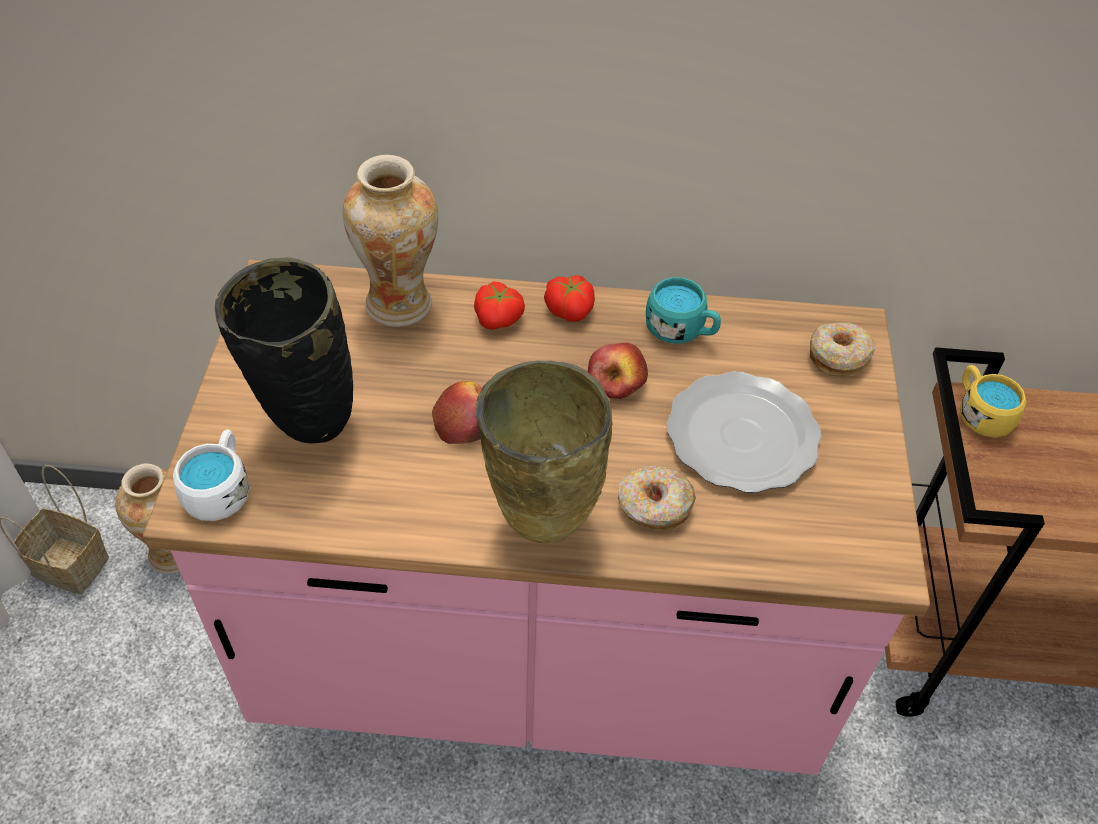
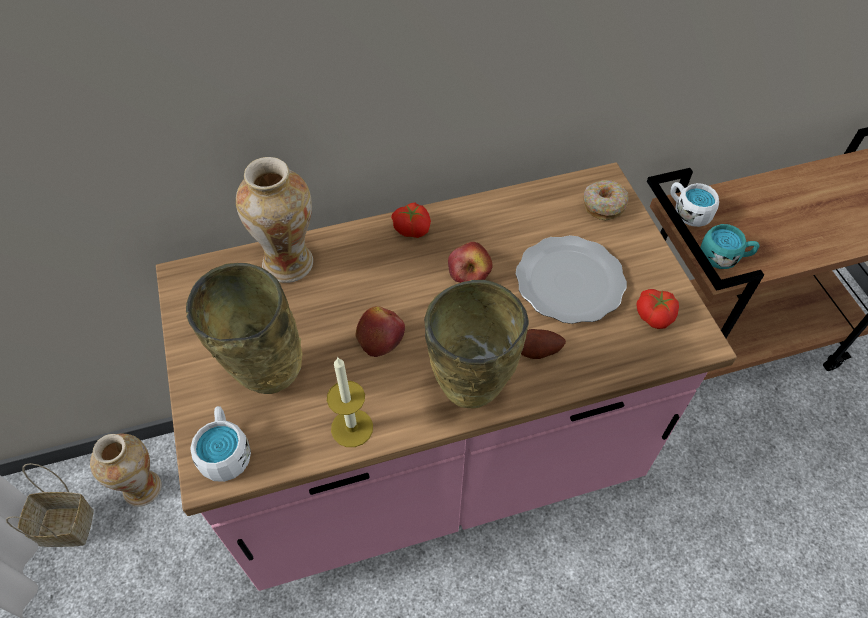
camera: 20 degrees left, 5 degrees up
black vase [215,257,353,444] -> beige vase [186,263,303,394]
tomato [474,282,525,330] -> tomato moved to [636,289,679,329]
donut [618,466,696,530] -> potato [521,329,566,359]
turquoise mug [646,277,721,344] -> turquoise mug moved to [700,224,759,269]
yellow mug [960,365,1027,437] -> white mug [670,182,719,227]
none -> candle [327,357,373,447]

